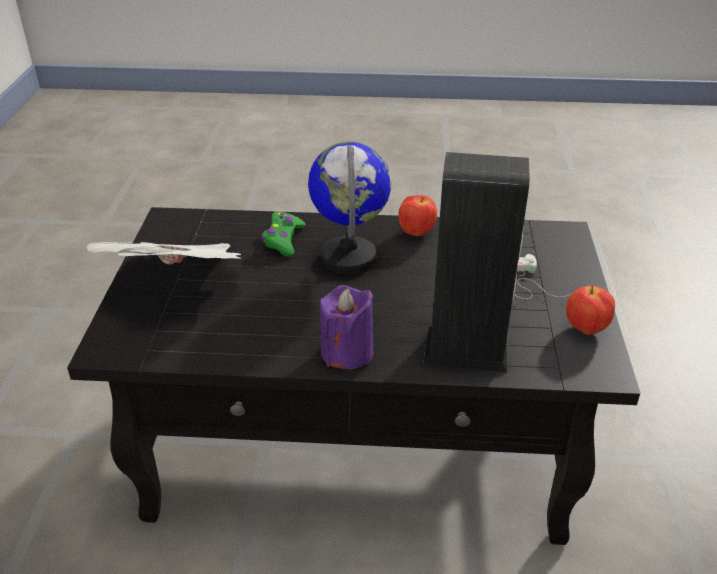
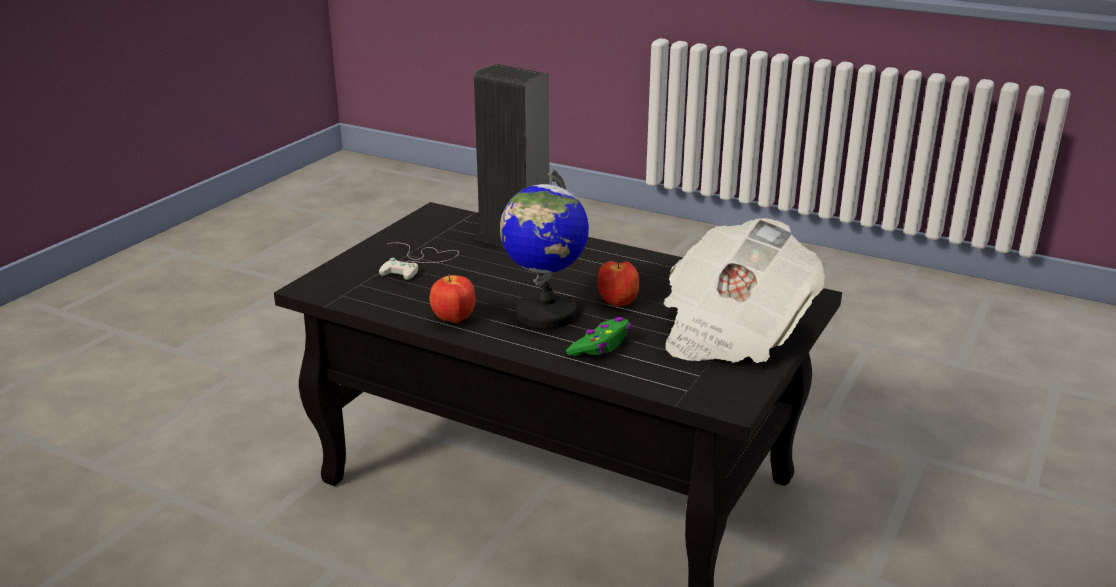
camera: 155 degrees left, 10 degrees down
purple candle [320,285,374,369] -> none
apple [566,285,615,335] -> apple moved to [597,261,639,307]

